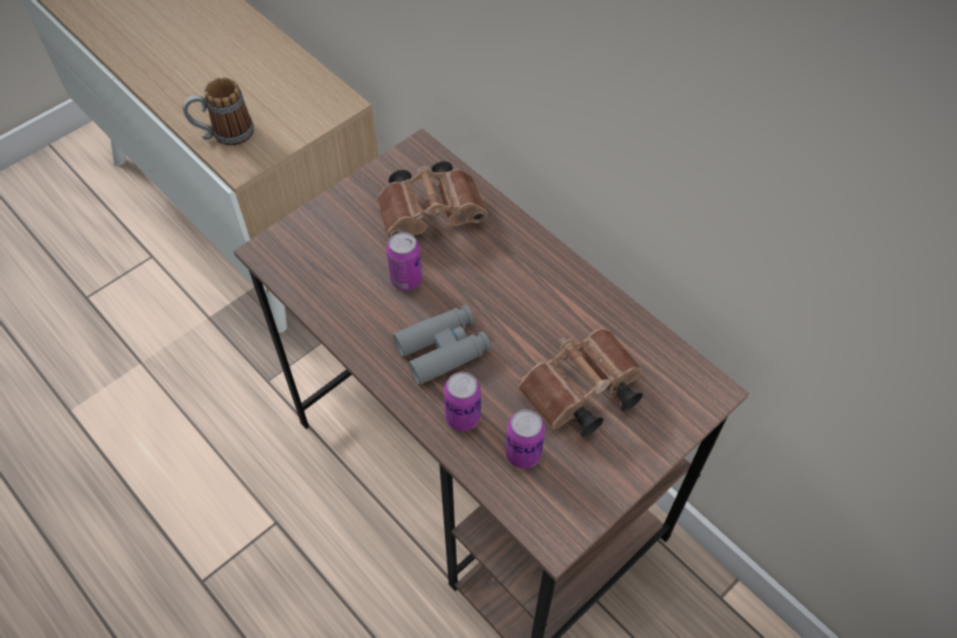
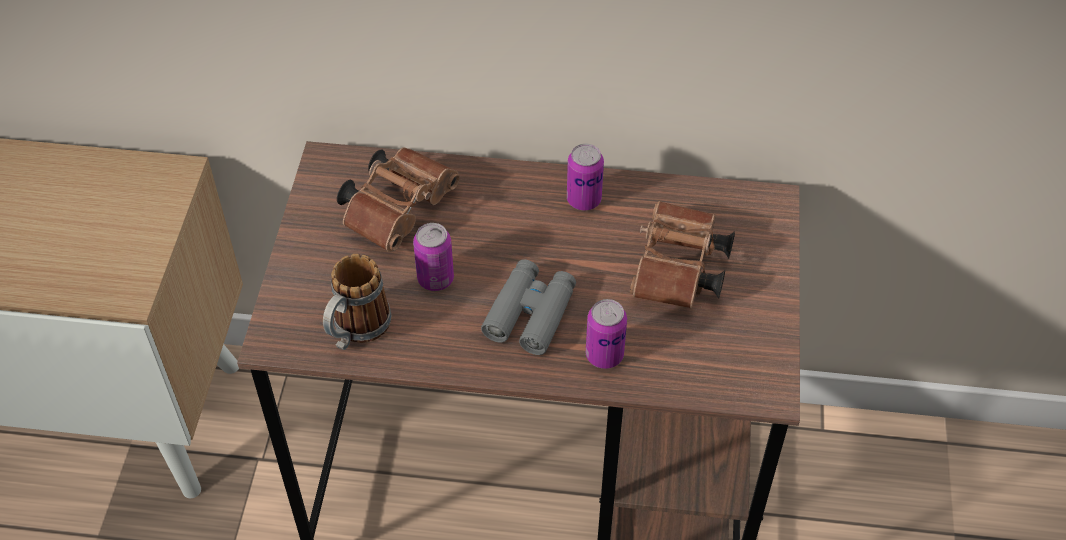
camera: 40 degrees left, 5 degrees down
mug [182,77,254,146] -> mug moved to [323,254,392,350]
can [506,409,545,469] -> can moved to [567,144,604,211]

